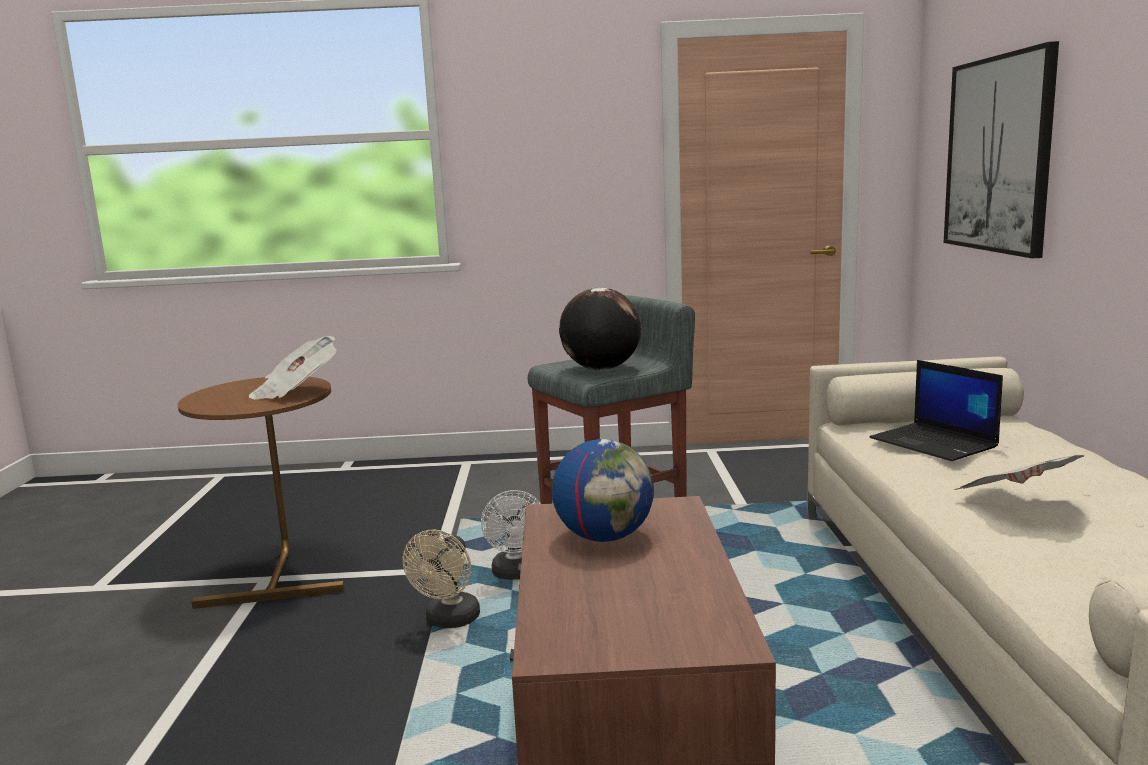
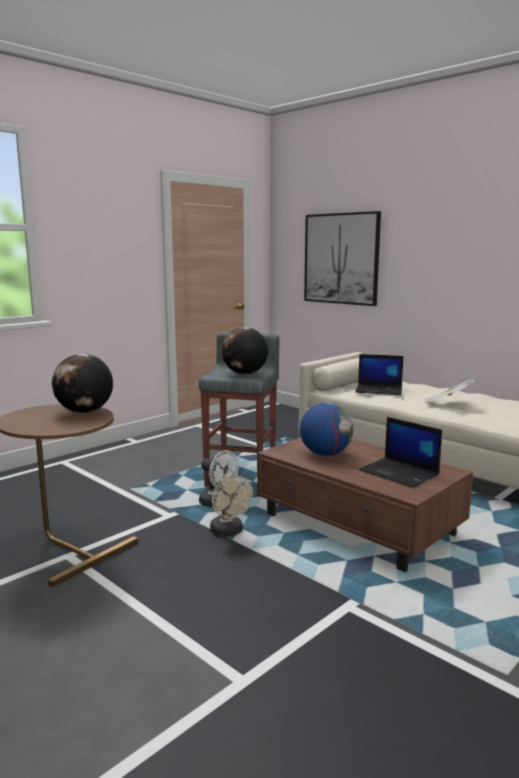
camera: 45 degrees left, 0 degrees up
newspaper [249,336,337,399] -> globe [52,354,113,413]
none -> laptop [359,417,442,488]

